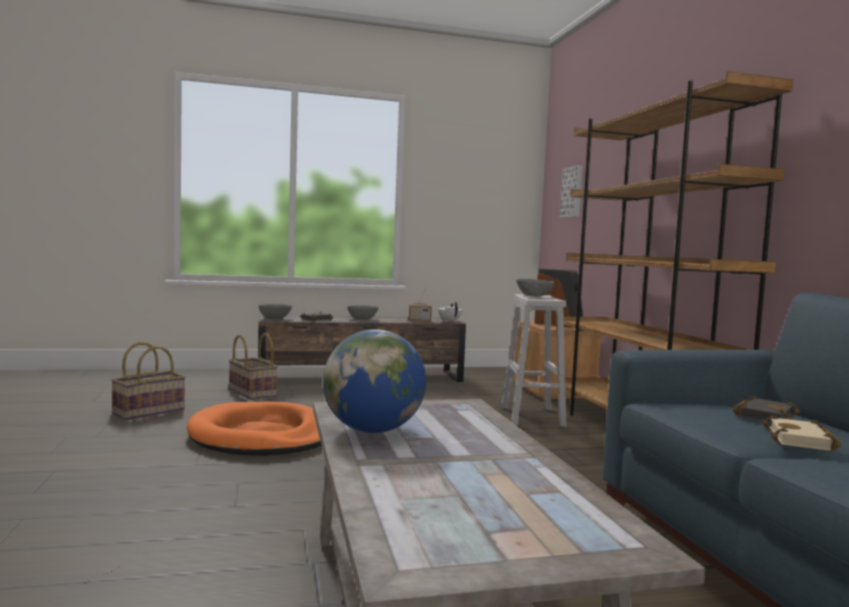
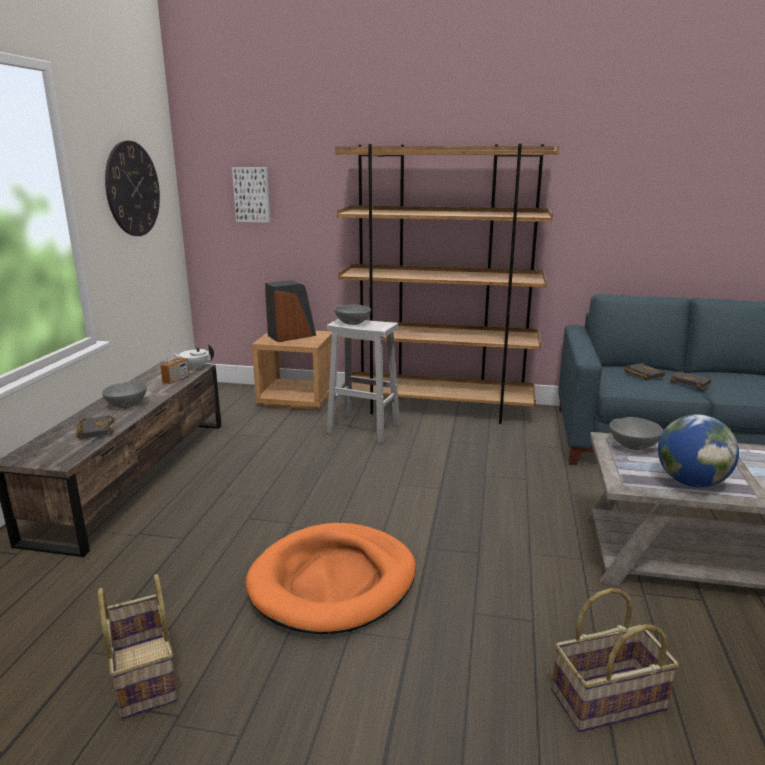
camera: 65 degrees left, 15 degrees up
basket [229,333,278,400] -> basket moved to [552,588,679,732]
grey bowl [259,304,292,319] -> grey bowl moved to [610,417,663,450]
beige book [762,415,841,451] -> black book [670,371,711,389]
none -> wall clock [105,141,160,236]

